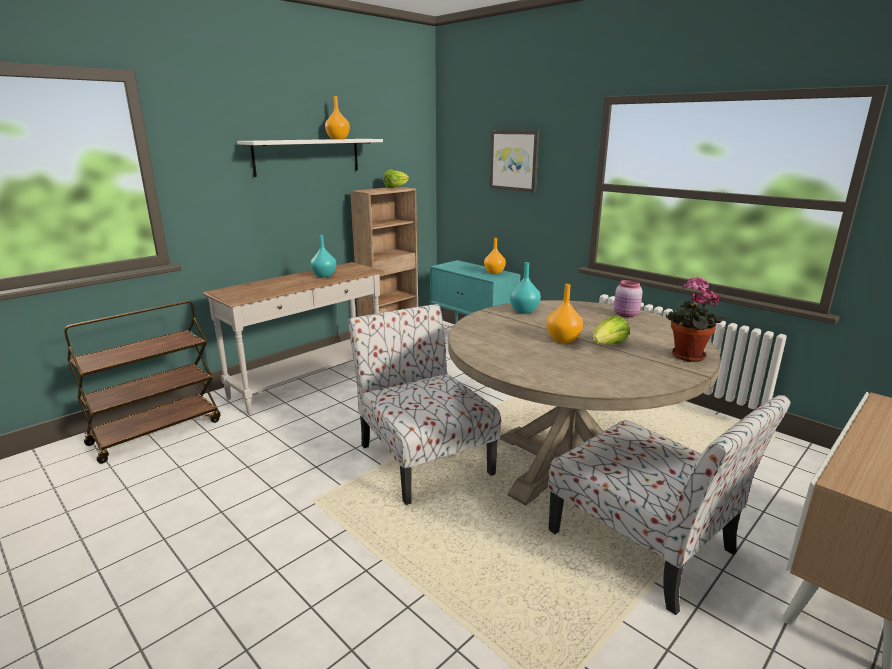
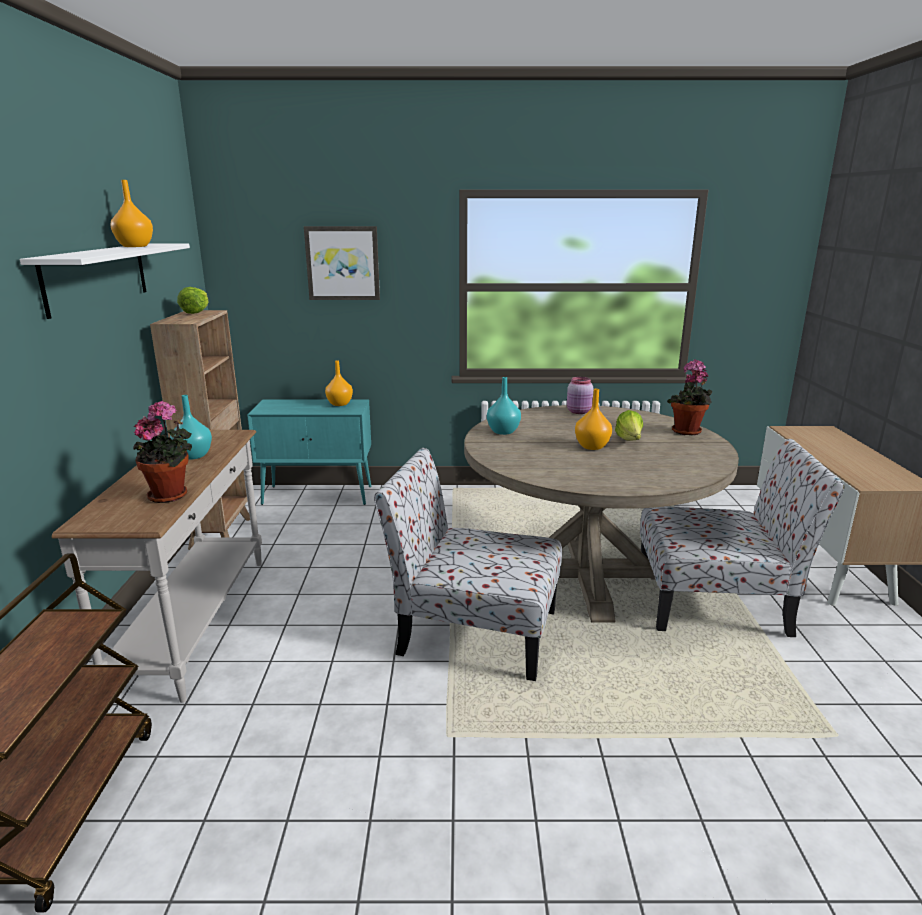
camera: 45 degrees left, 0 degrees up
none -> potted plant [133,400,192,503]

